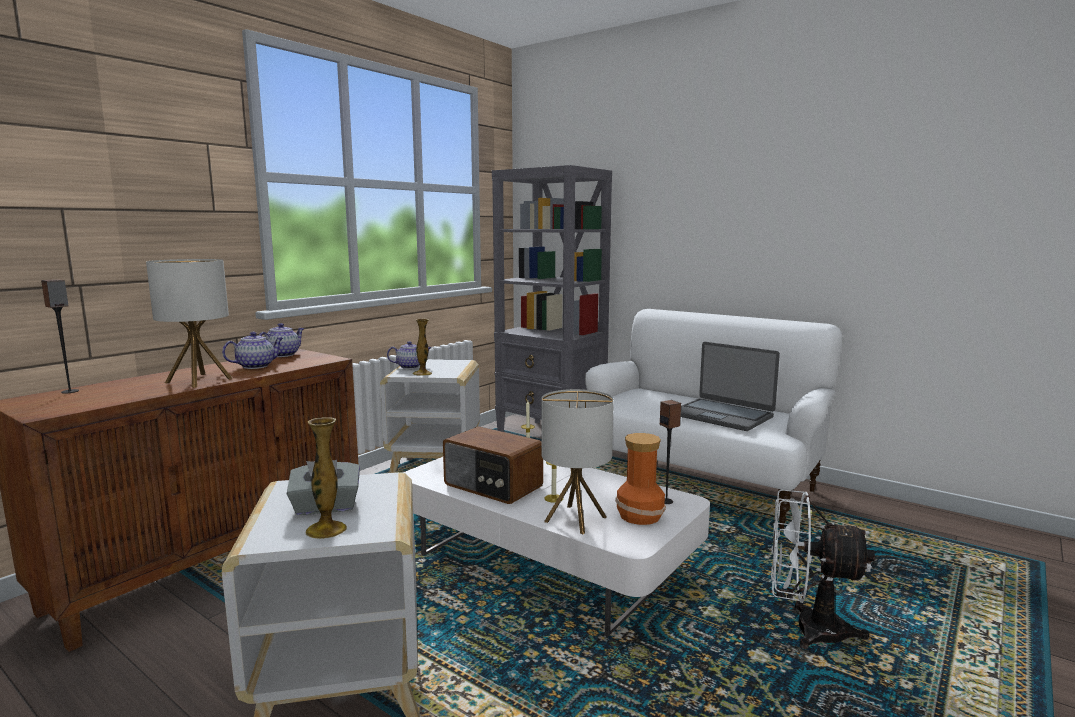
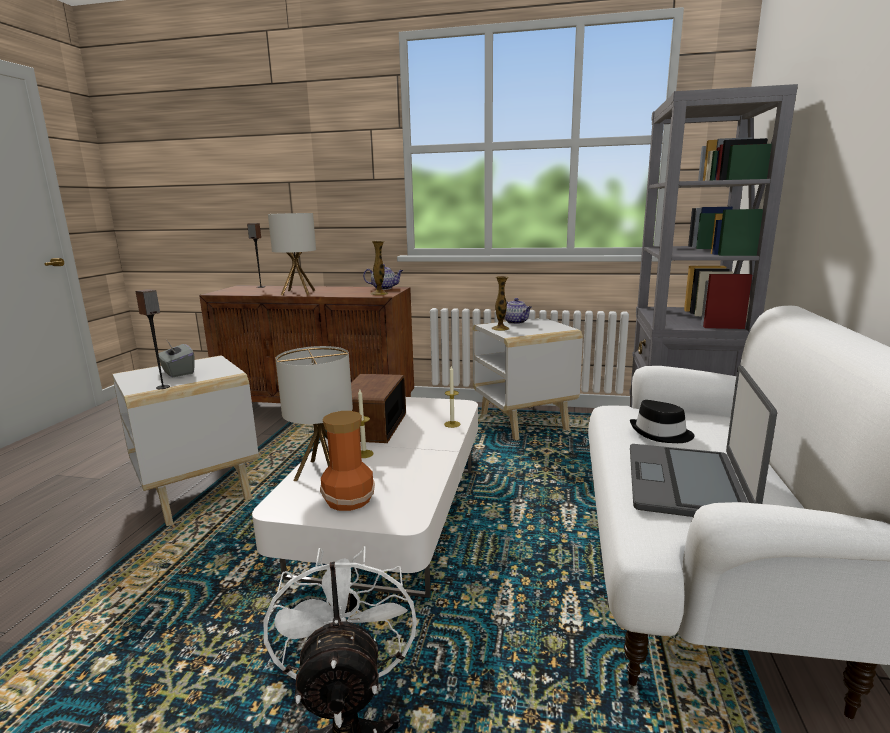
camera: 65 degrees right, 5 degrees up
teapot [222,332,283,369] -> none
vase [306,417,347,539] -> vase moved to [370,241,388,295]
speaker [660,400,681,504] -> speaker moved to [135,289,170,389]
none -> black hat [630,400,694,443]

